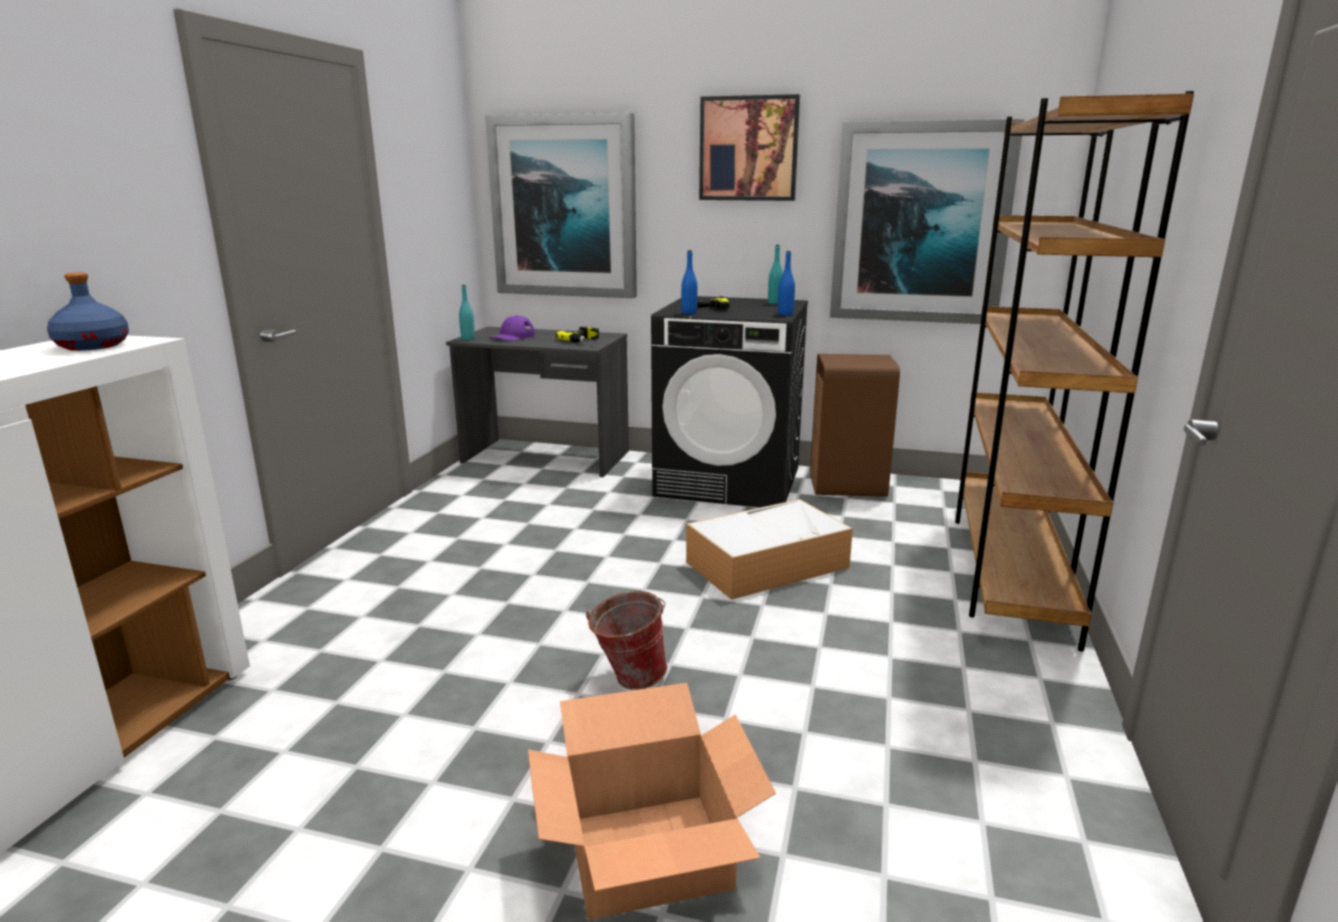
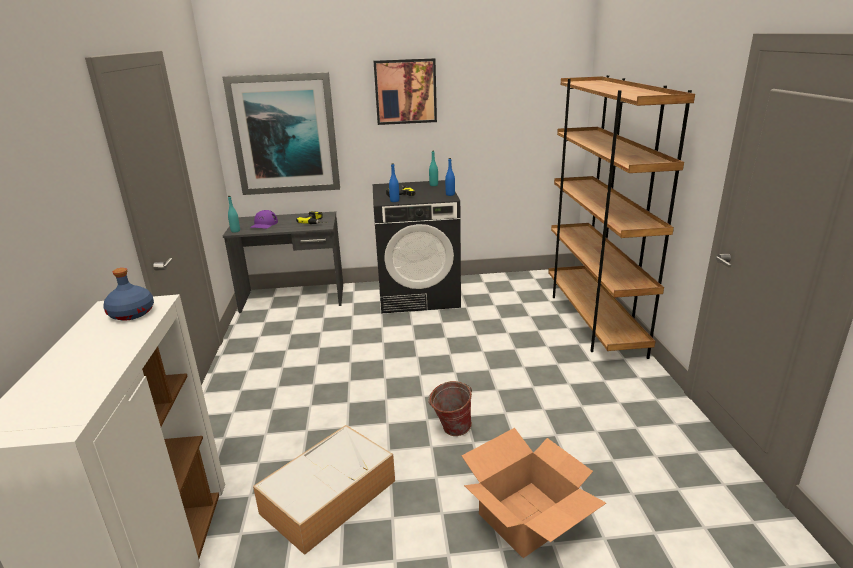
camera: 20 degrees left, 5 degrees up
storage box [686,499,853,600] -> storage box moved to [253,425,395,555]
brown trash can [810,354,900,497] -> none
picture [830,119,1024,324] -> none

